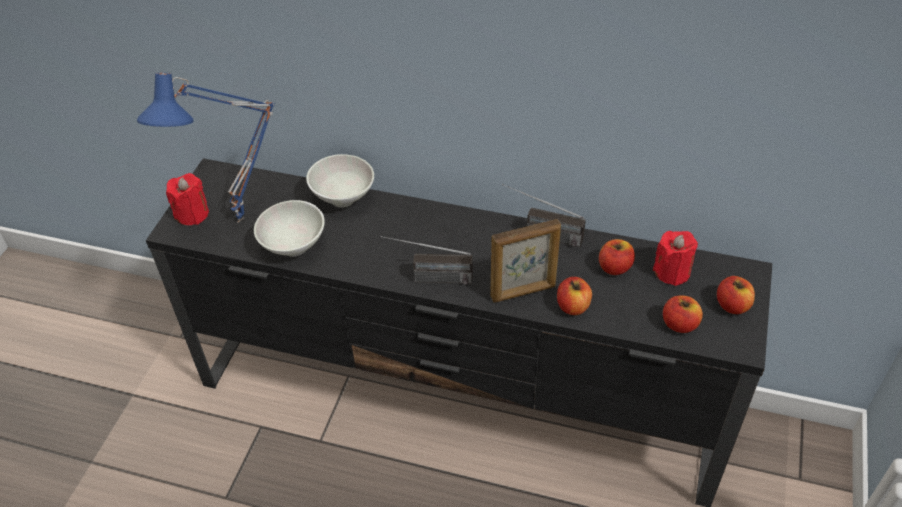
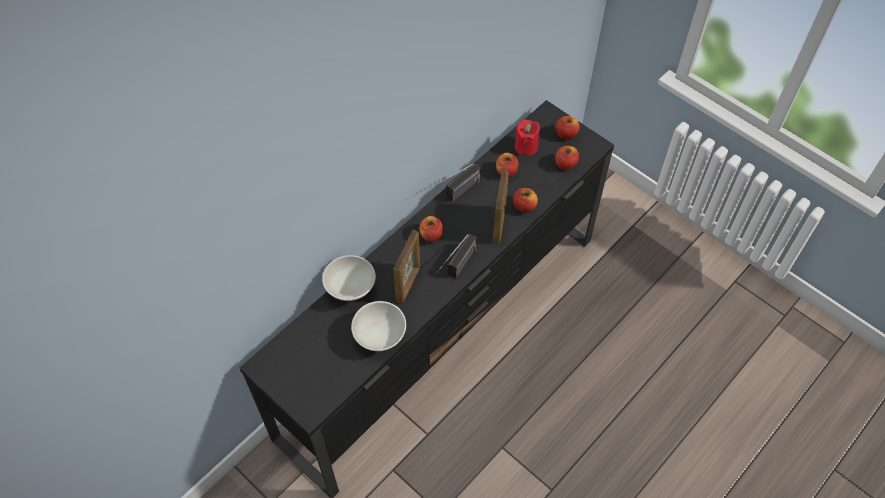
camera: 65 degrees left, 10 degrees up
blue table lamp [137,73,275,223] -> none
red candle [166,173,209,225] -> none
none -> picture frame [393,230,420,304]
none -> apple [419,216,443,242]

